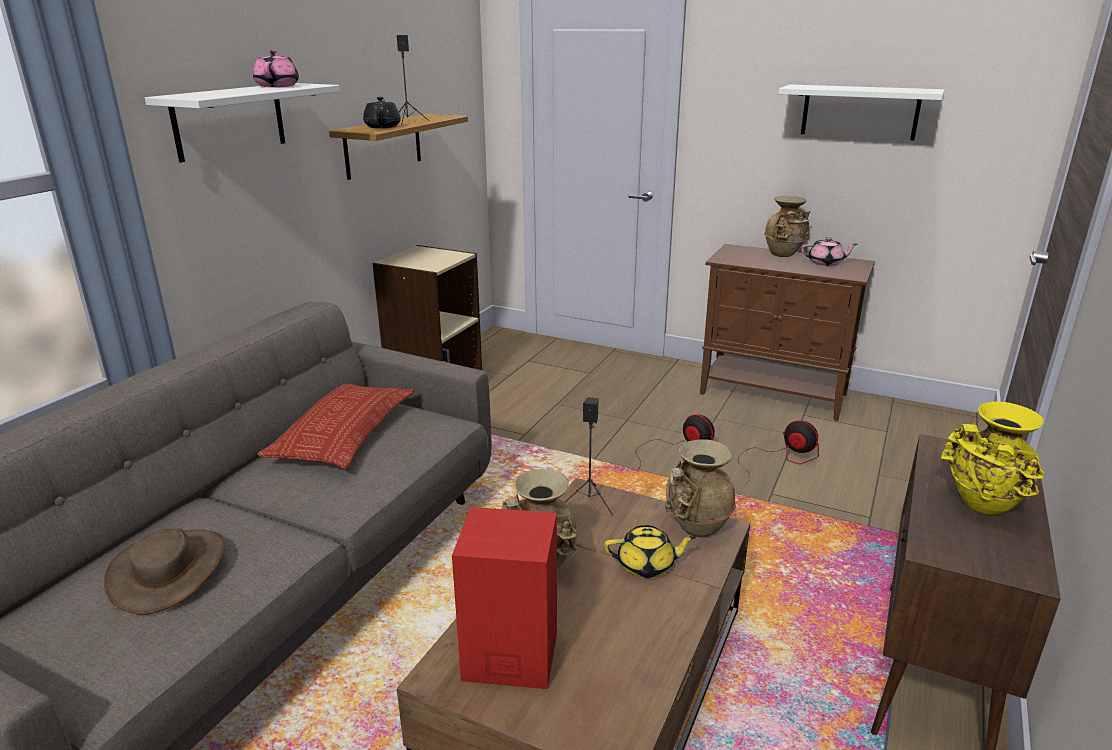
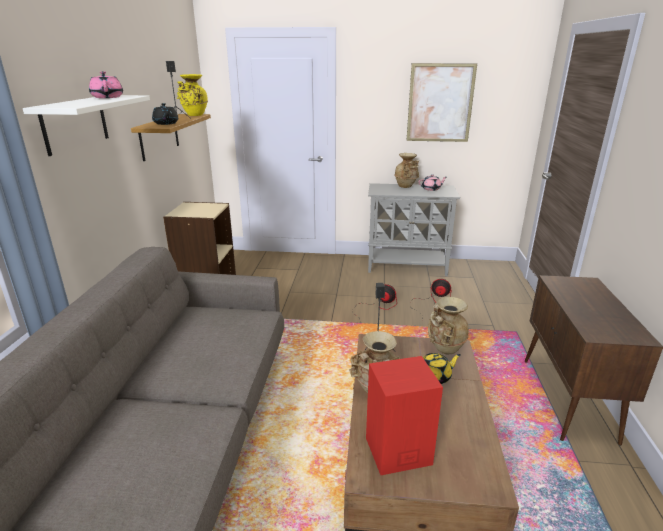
camera: 20 degrees left, 0 degrees up
brown hat [104,528,225,615] -> none
pillow [257,384,414,469] -> none
brown cabinet [700,244,875,421] -> grey cabinet [368,183,460,276]
white shelf [778,84,944,140] -> picture [406,63,477,142]
yellow vase [941,402,1044,515] -> yellow vase moved to [176,74,208,116]

